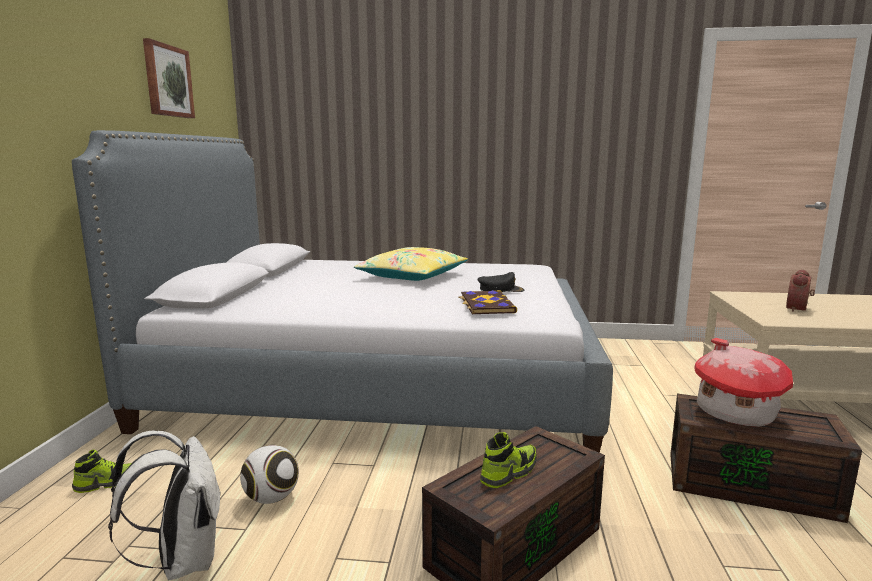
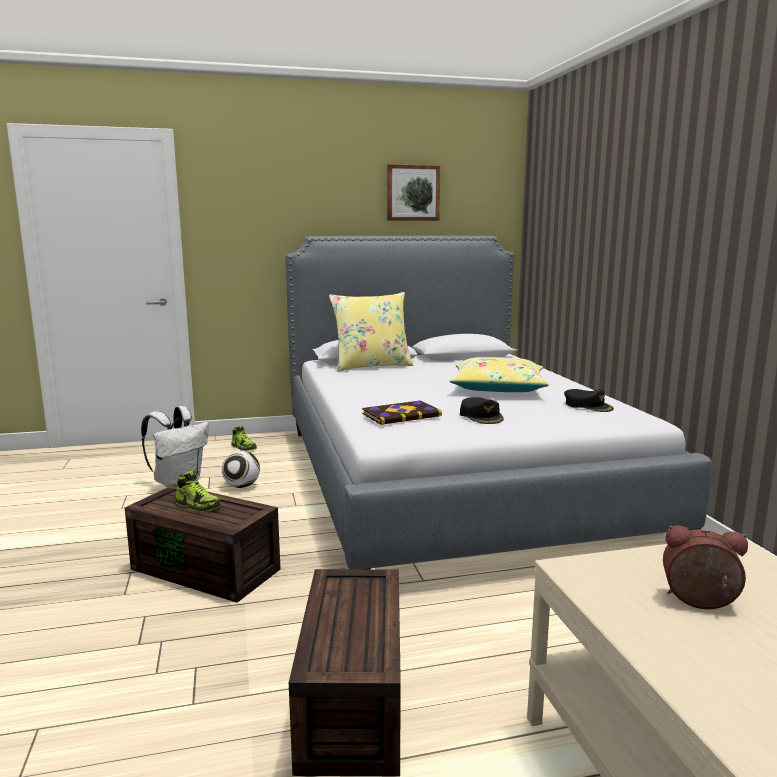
camera: 70 degrees right, 0 degrees up
toy house [694,338,793,427] -> none
none -> yellow pillow [329,292,413,371]
none -> black cap [564,389,614,412]

